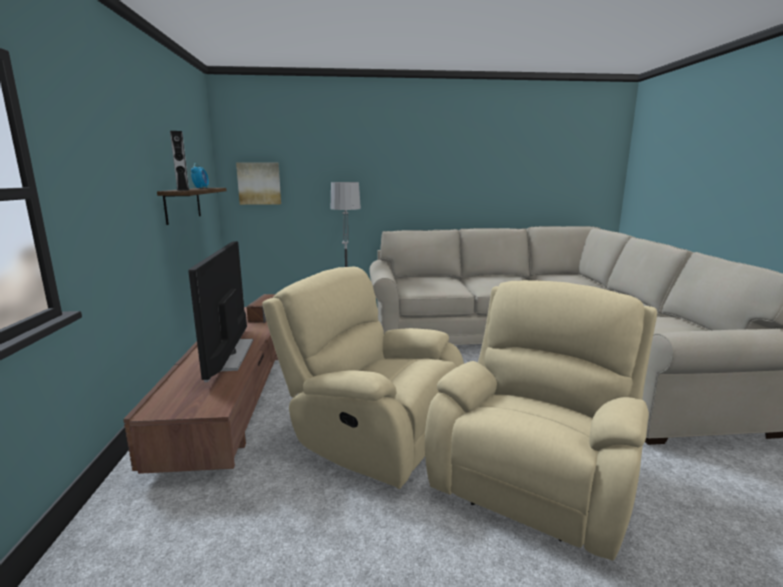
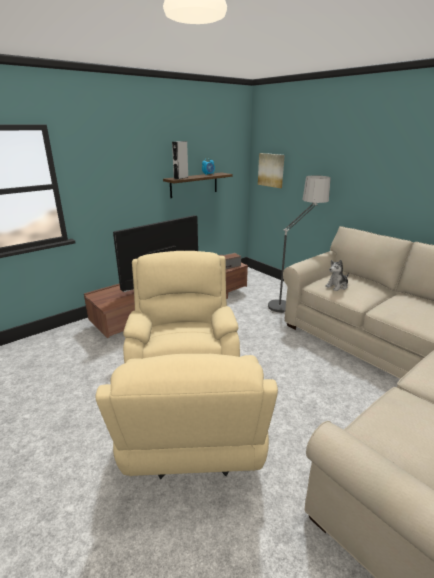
camera: 55 degrees right, 10 degrees up
beige armchair [425,280,657,560] -> beige armchair turned 90 degrees clockwise [96,354,278,479]
none -> plush toy [325,260,349,291]

